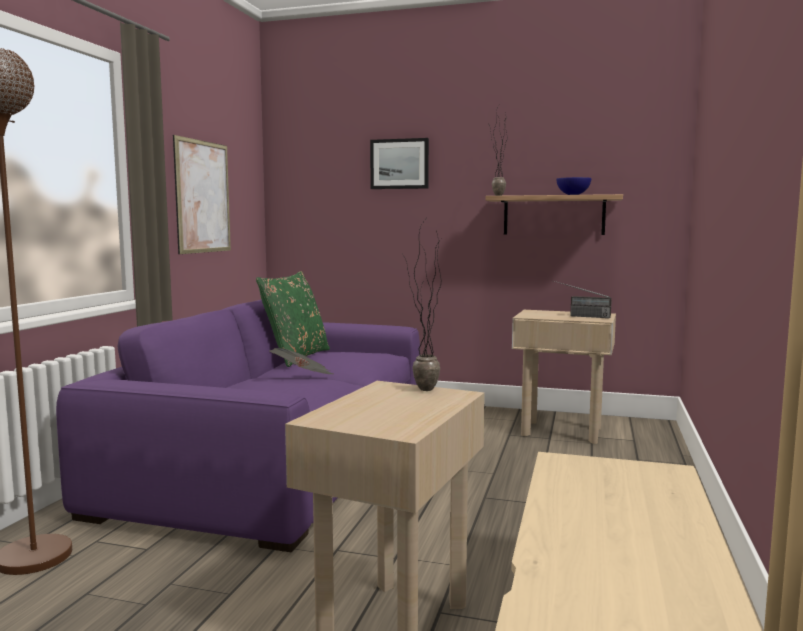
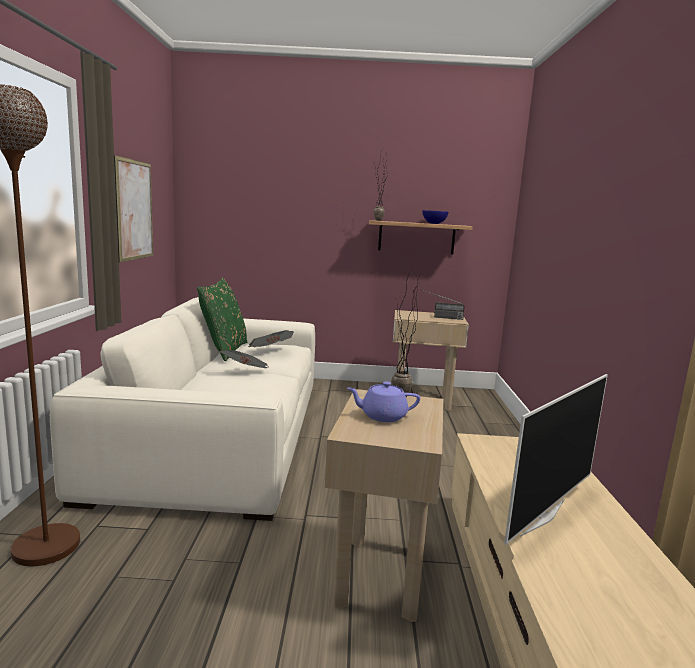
camera: 15 degrees left, 5 degrees up
purple sofa [56,300,420,552] -> white sofa [50,297,315,521]
picture [370,138,429,189] -> none
none -> newspaper [248,330,294,347]
none -> purple teapot [347,381,420,422]
none -> television [504,374,608,544]

